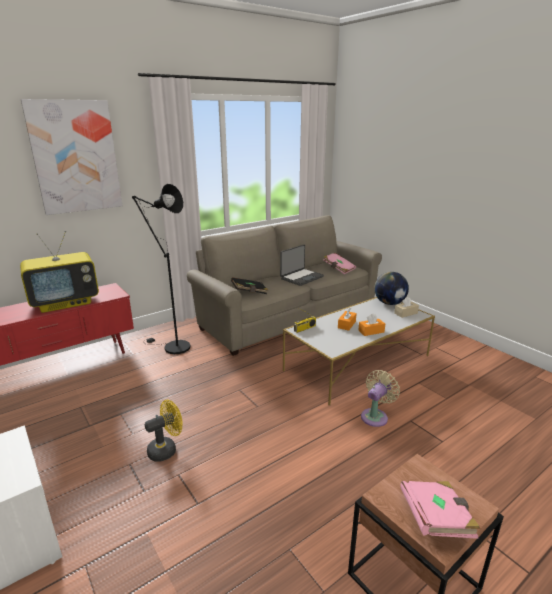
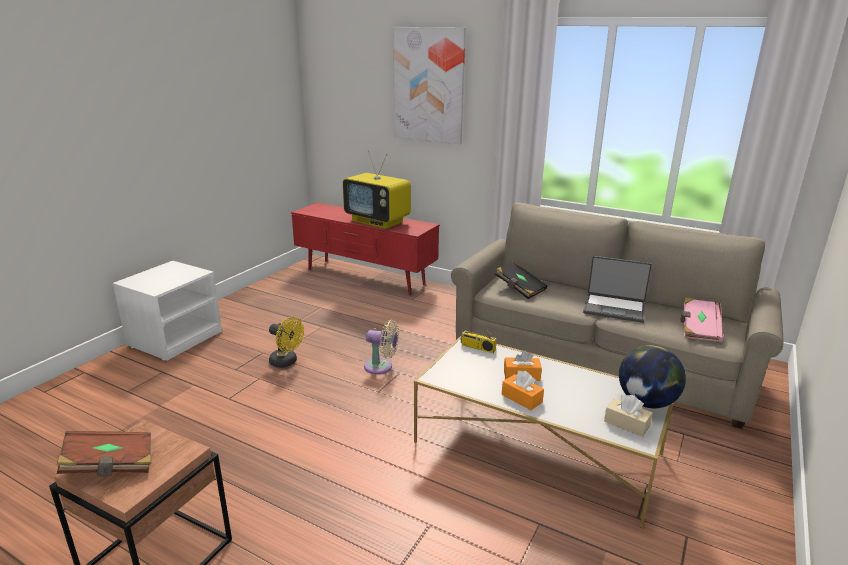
camera: 65 degrees right, 0 degrees up
black floor lamp [132,184,190,354] -> none
beige fan [361,370,400,427] -> beige fan moved to [364,320,399,374]
pink book [400,481,480,539] -> brown book [57,431,151,476]

